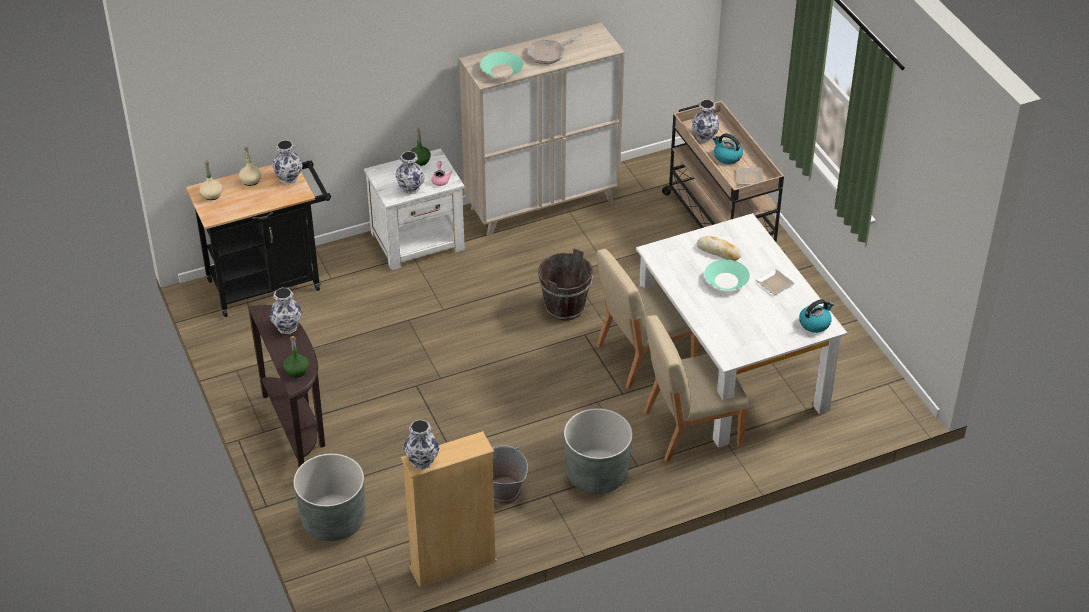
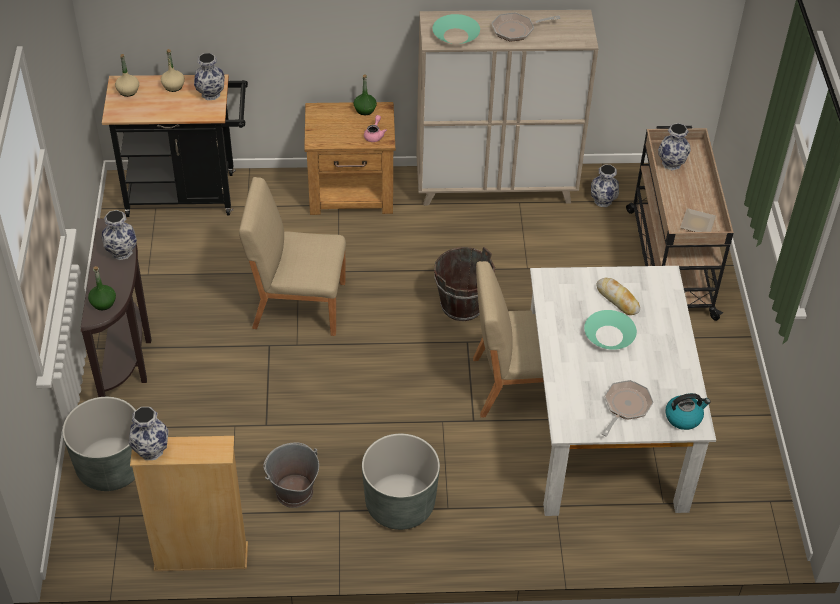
camera: 20 degrees right, 5 degrees up
white nightstand [364,148,465,270] -> brown nightstand [304,102,395,215]
vase [395,151,425,195] -> vase moved to [591,164,619,207]
beige chair [644,315,749,462] -> beige chair moved to [239,177,346,336]
kettle [713,134,743,164] -> none
plate [756,269,795,295] -> none
none -> frying pan [601,380,654,437]

